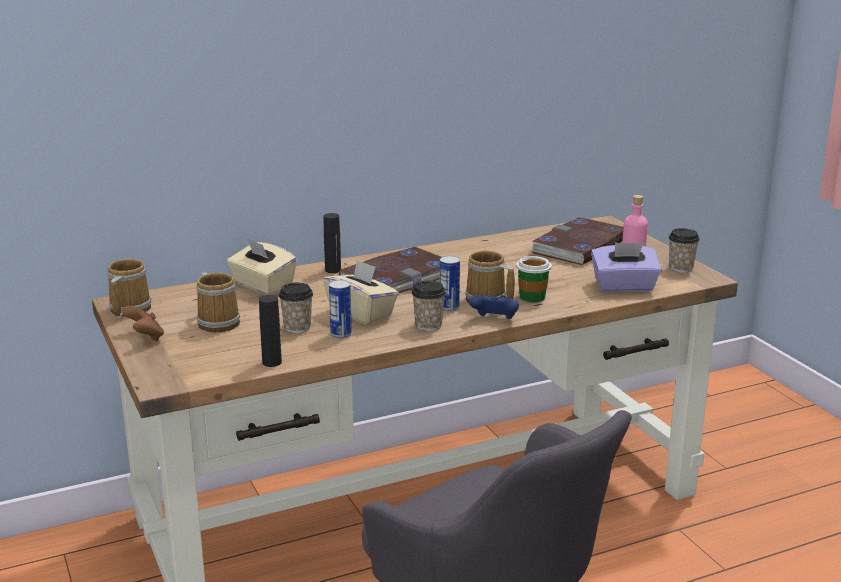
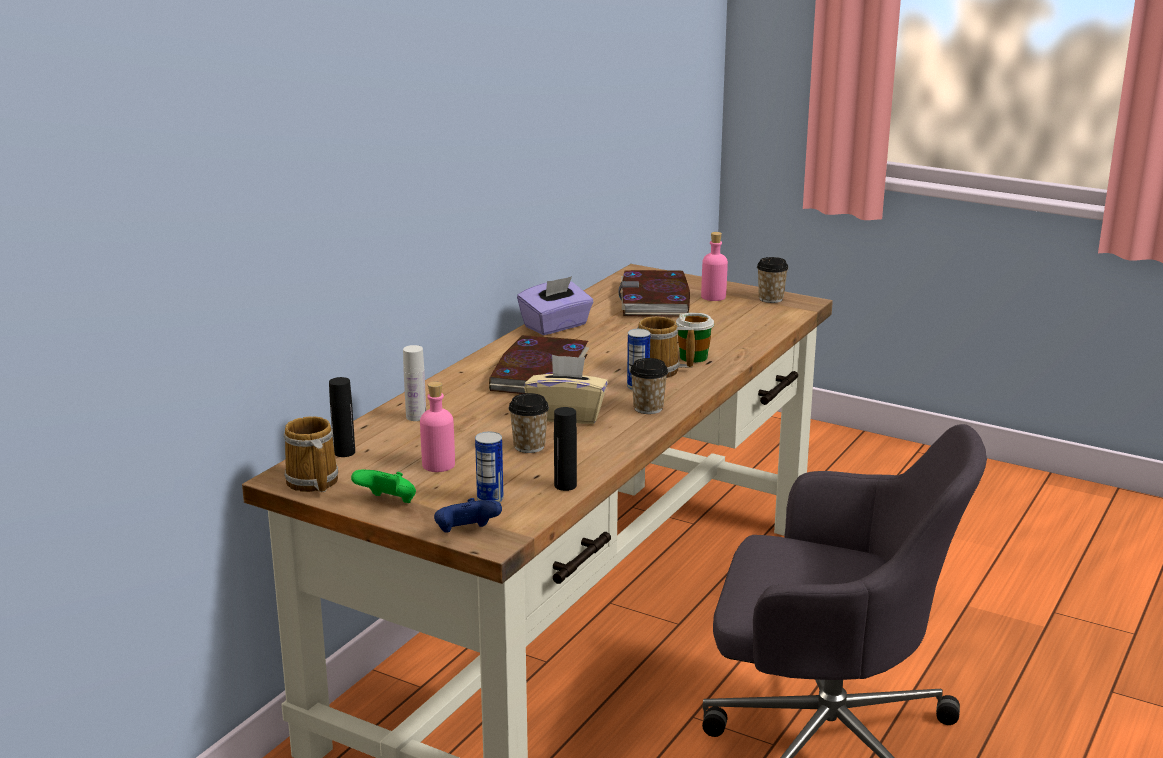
camera: 35 degrees left, 0 degrees up
brown game controller [122,306,164,341] -> green game controller [351,470,416,503]
mug [196,272,240,333] -> pink bottle [420,381,455,472]
beige tissue box [227,237,297,295] -> white bottle [403,345,426,421]
black bottle [324,213,341,273] -> black bottle moved to [329,377,355,457]
can [329,280,352,339] -> can moved to [475,432,503,503]
blue game controller [469,295,519,319] -> blue game controller moved to [434,498,502,533]
purple tissue box [591,242,662,292] -> purple tissue box moved to [517,276,594,335]

